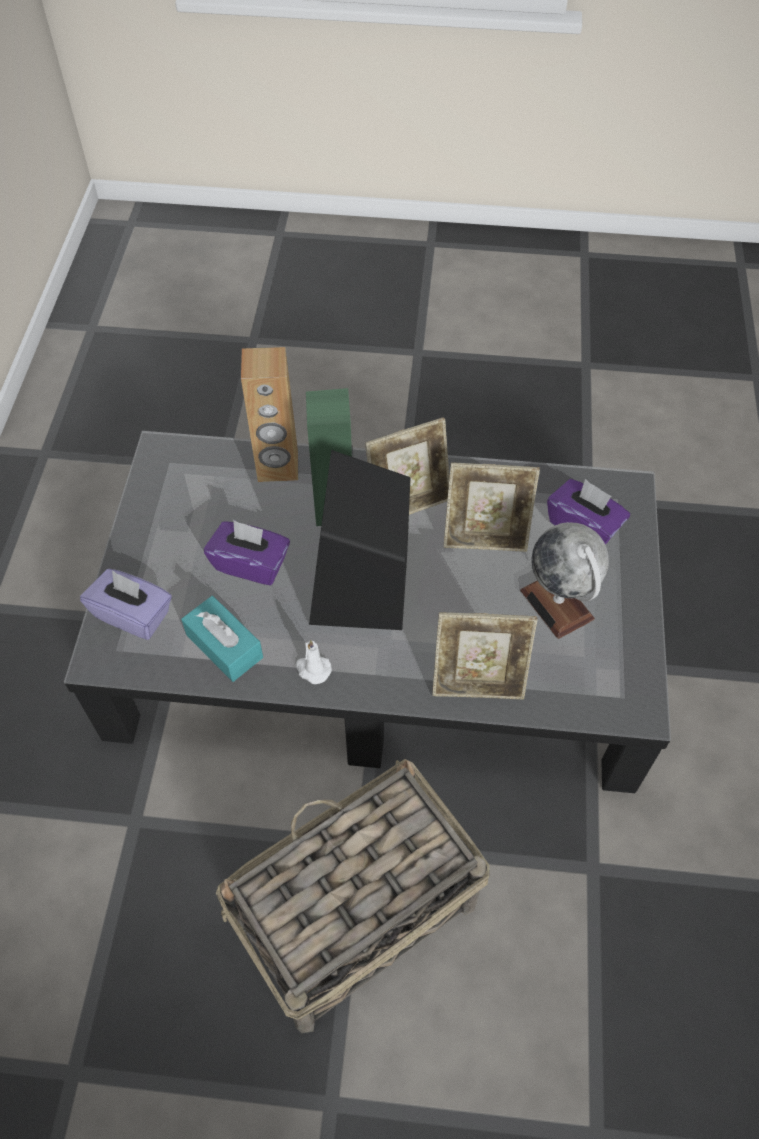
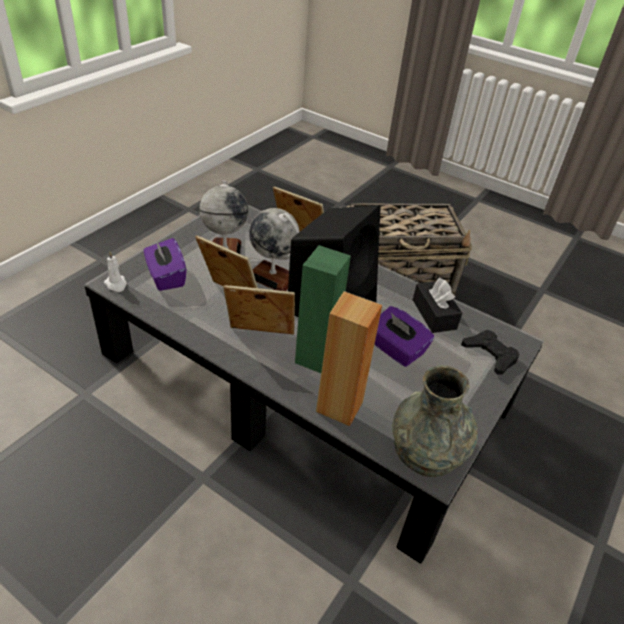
camera: 155 degrees left, 15 degrees down
purple tissue box [80,569,172,640] -> black game controller [461,330,520,375]
turquoise tissue box [181,596,263,682] -> black tissue box [413,277,462,333]
white candle [296,640,332,684] -> white candle moved to [104,251,127,292]
none -> globe [249,208,299,291]
none -> grey vase [392,365,478,477]

